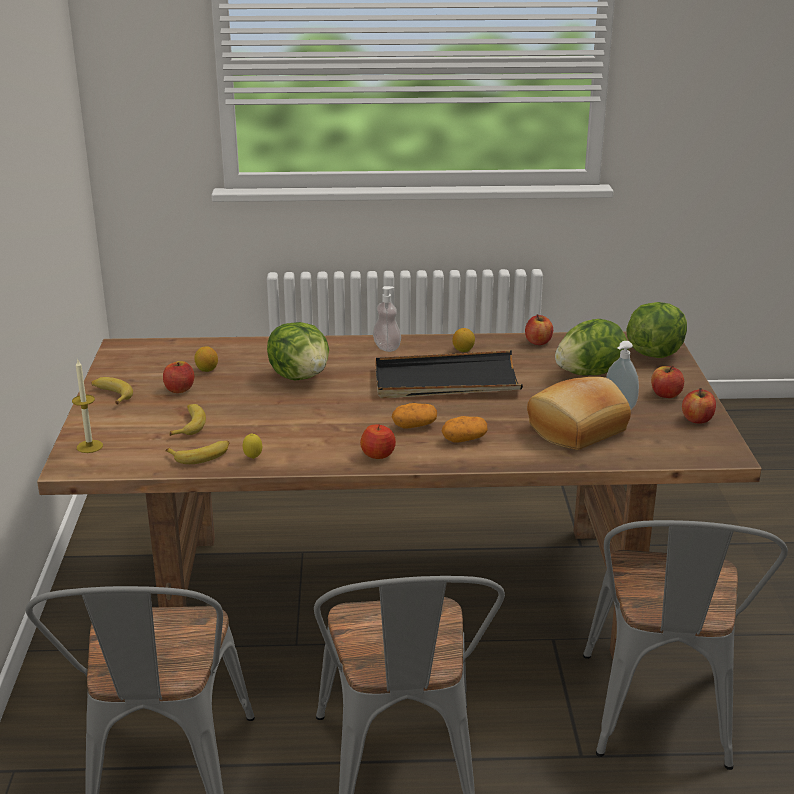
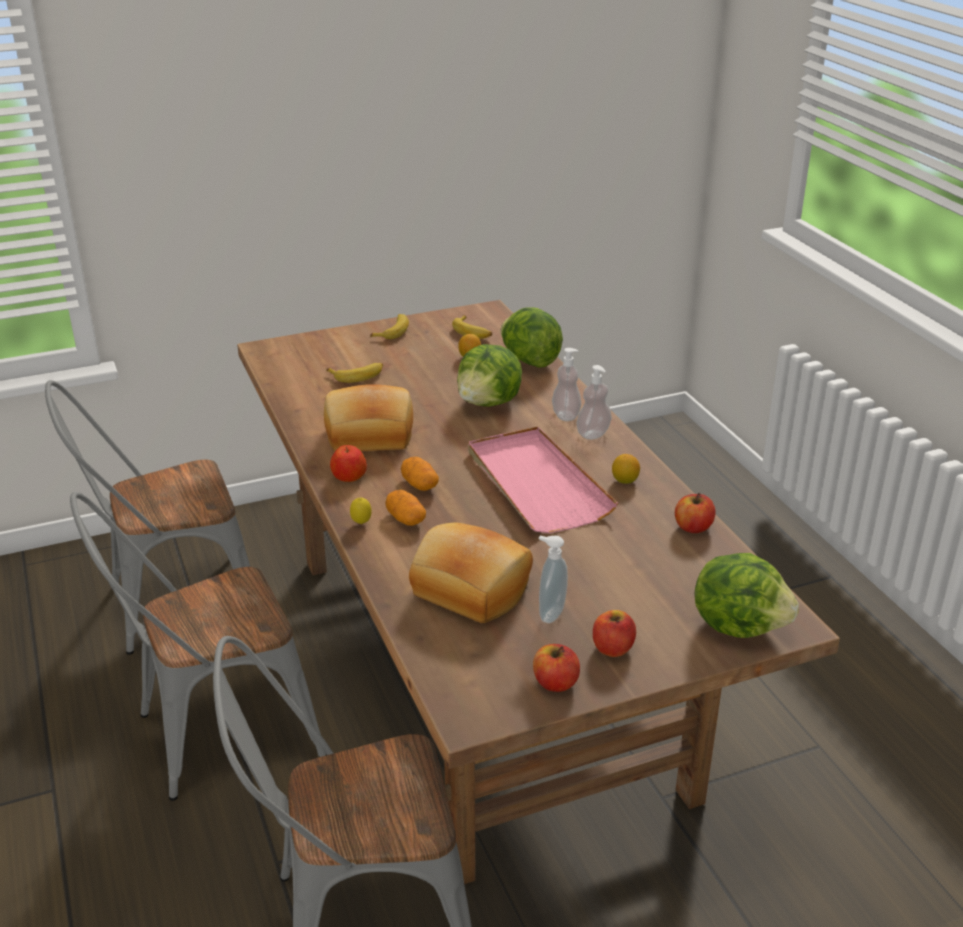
camera: 70 degrees right, 5 degrees up
candle [72,360,103,453] -> none
apple [163,361,195,393] -> none
banana [165,440,230,464] -> banana moved to [452,315,492,339]
lemon [243,433,262,459] -> lemon moved to [350,498,372,524]
black tray [375,351,523,398] -> pink tray [468,427,618,533]
lettuce [555,319,629,376] -> lettuce moved to [500,307,563,368]
none -> bread [324,384,413,452]
none -> soap dispenser [552,348,581,421]

